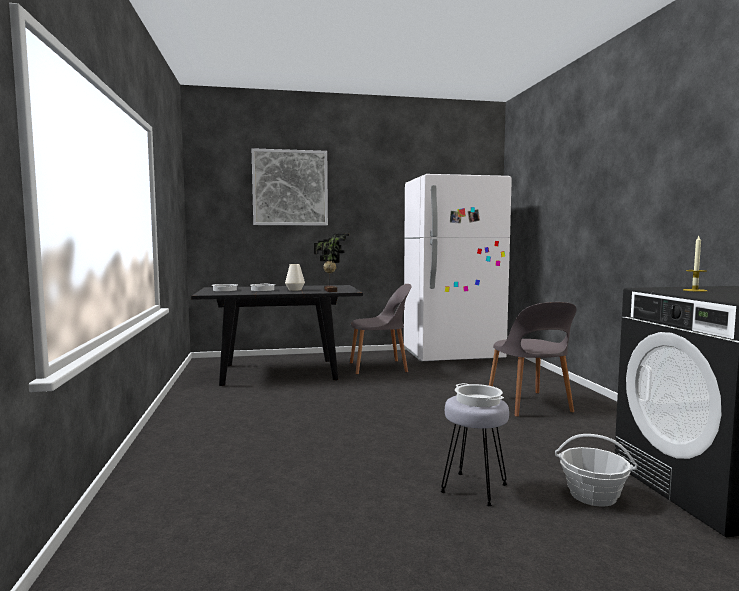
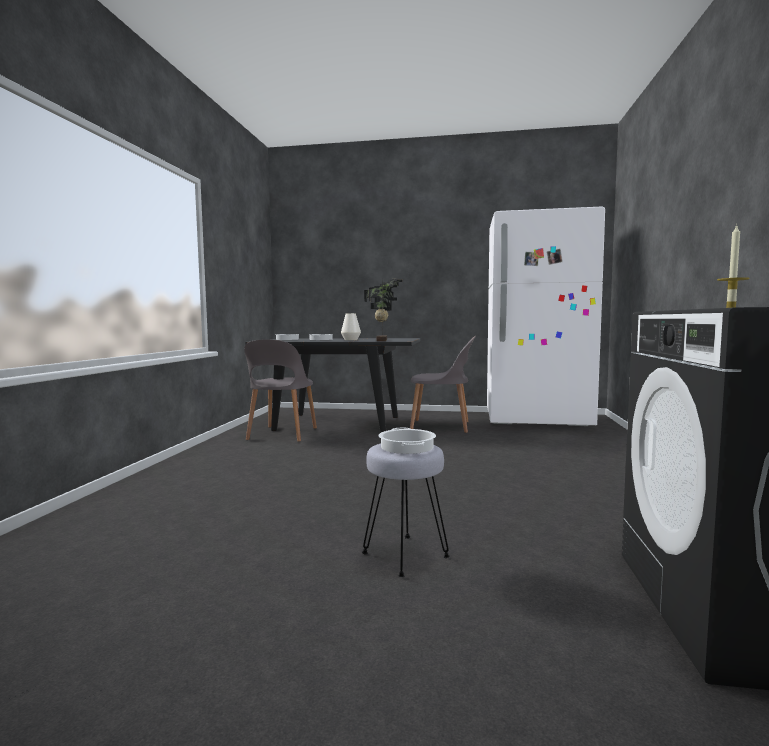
camera: 20 degrees right, 0 degrees up
picture [252,148,328,226] -> none
grey chair [489,302,577,417] -> grey chair moved to [244,340,317,442]
basket [555,434,637,507] -> none

